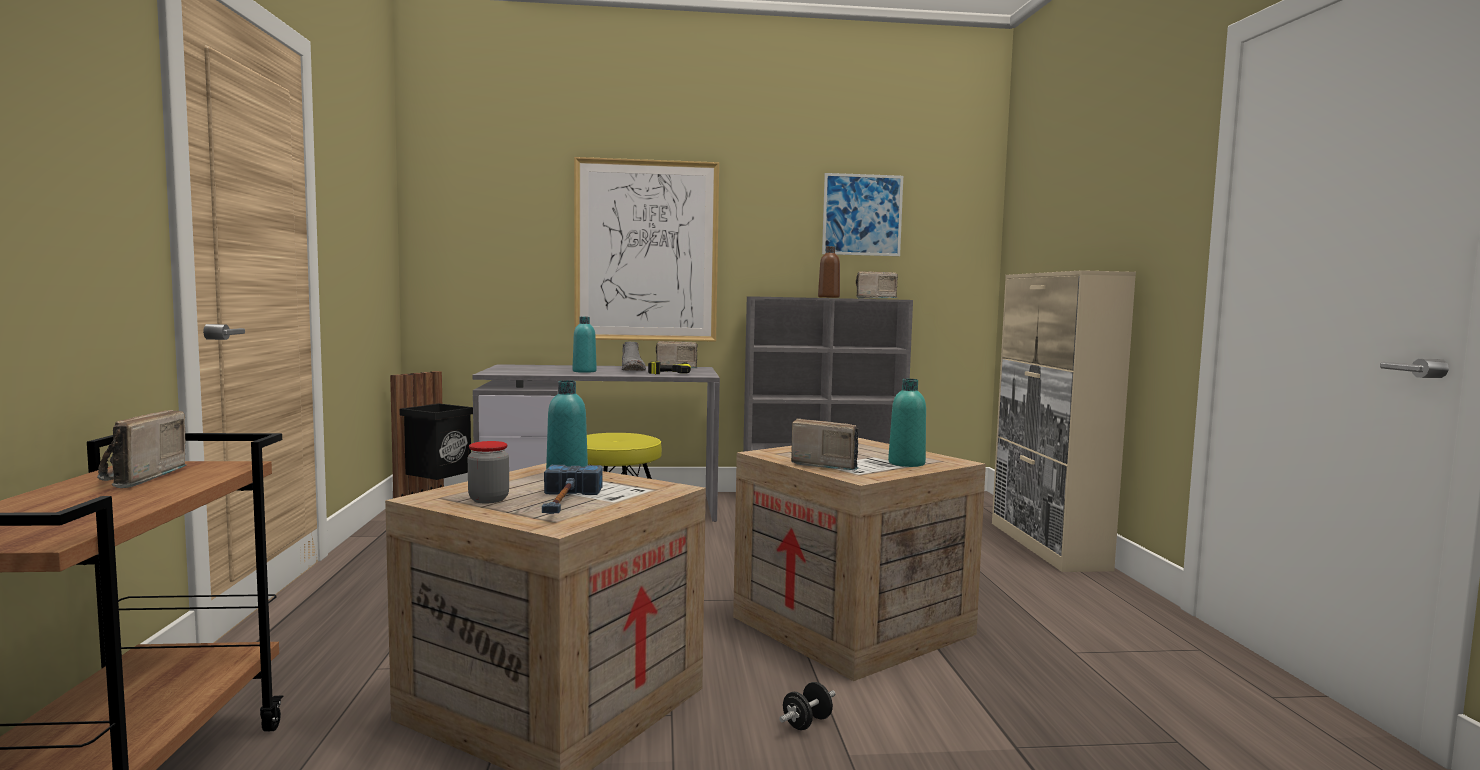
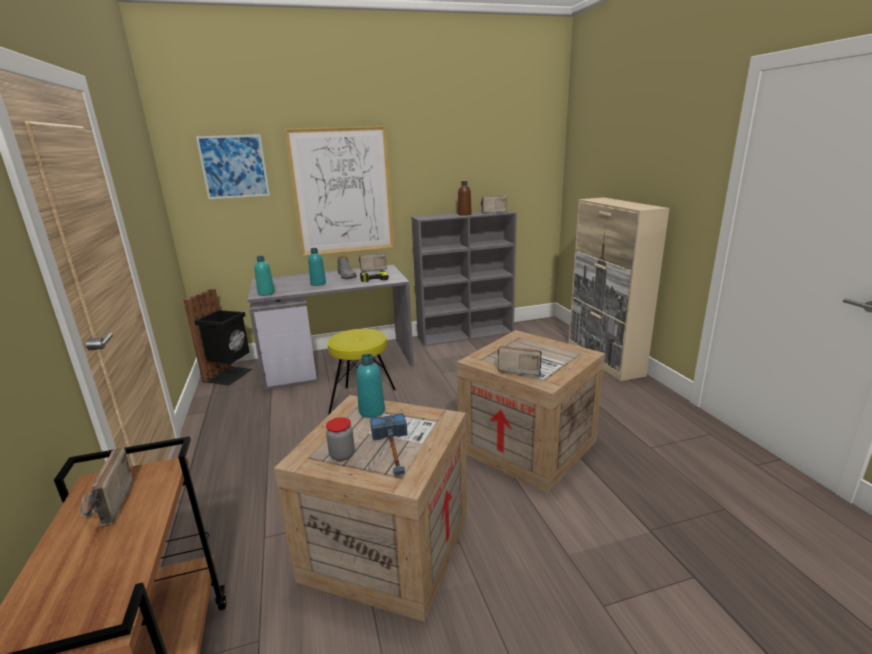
camera: 10 degrees left, 15 degrees up
black dumbbell [779,682,836,730] -> none
picture [822,173,903,256] -> picture moved to [196,134,270,199]
turquoise bottle [888,379,926,467] -> turquoise bottle moved to [254,256,275,296]

